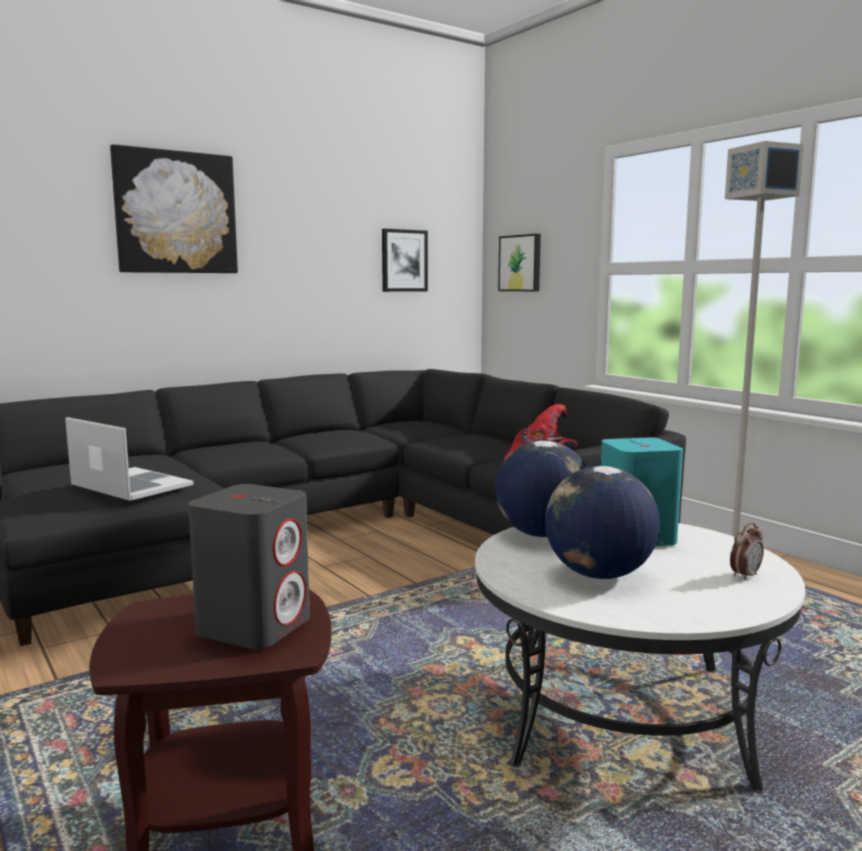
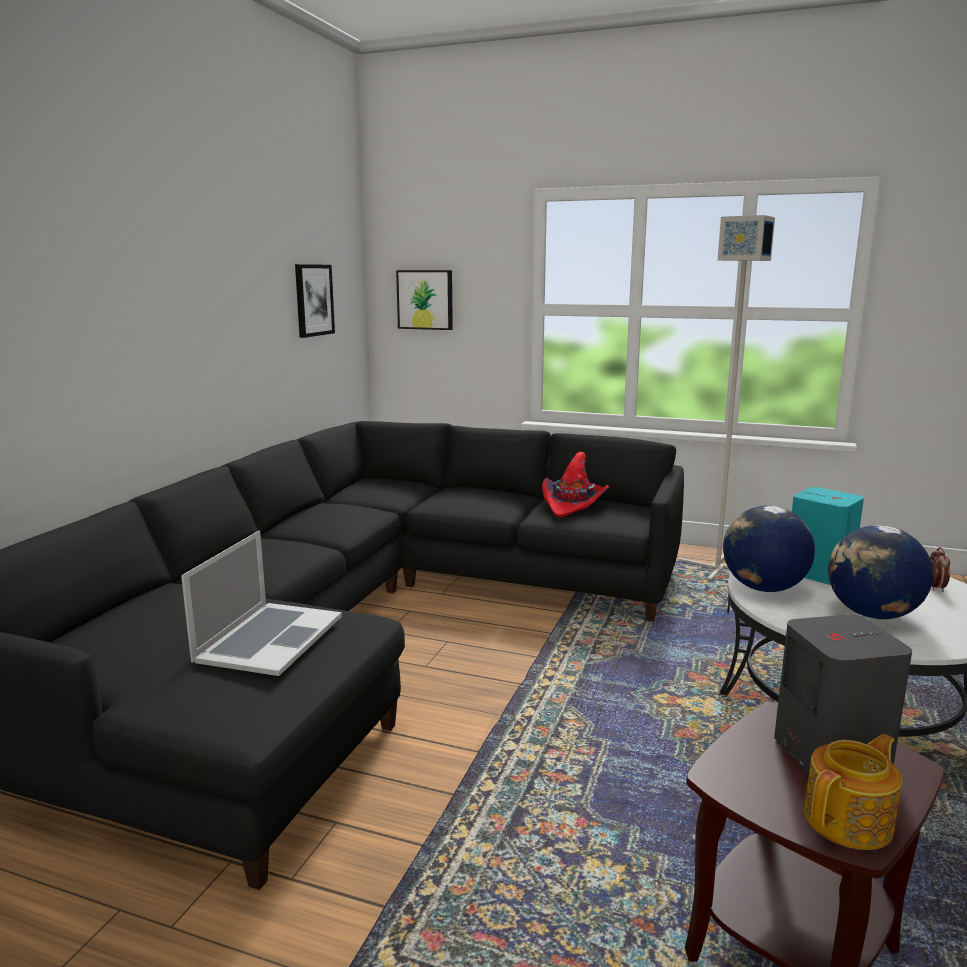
camera: 35 degrees left, 5 degrees up
laptop [65,417,194,501] -> laptop turned 105 degrees clockwise [181,530,342,676]
picture [110,144,238,273] -> none
none -> teapot [804,734,902,850]

